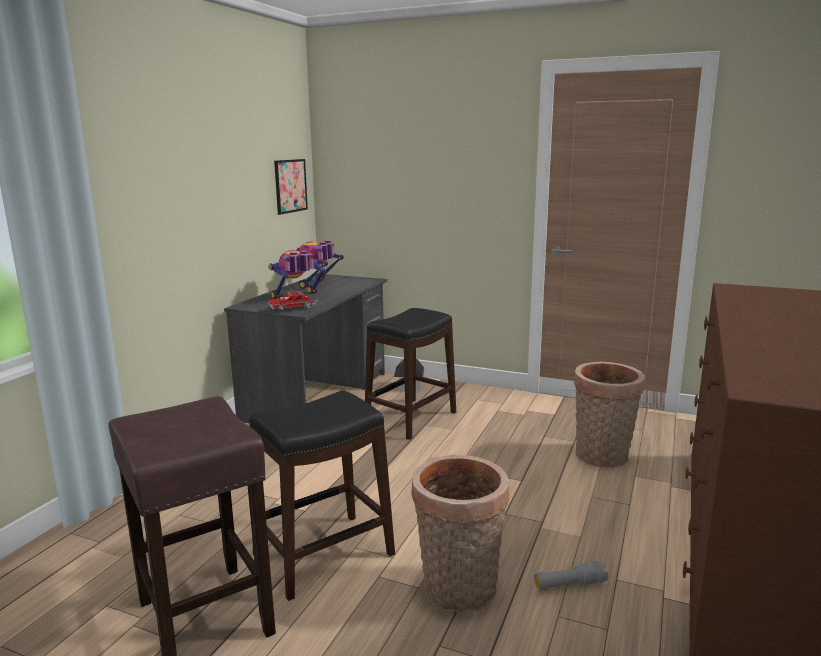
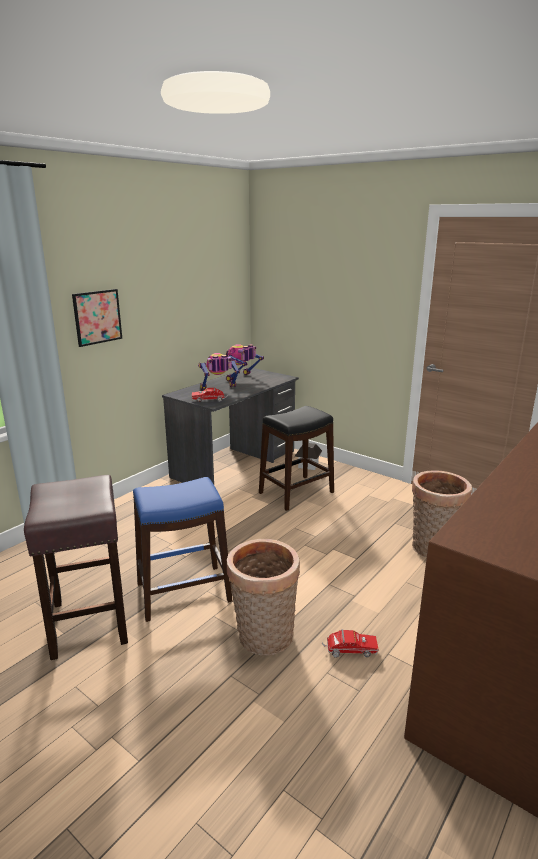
camera: 15 degrees right, 5 degrees up
black stool [249,391,395,601] -> blue stool [133,477,232,622]
picture [274,159,308,215] -> picture moved to [72,289,122,347]
grey flashlight [534,561,608,591] -> toy truck [322,629,379,658]

